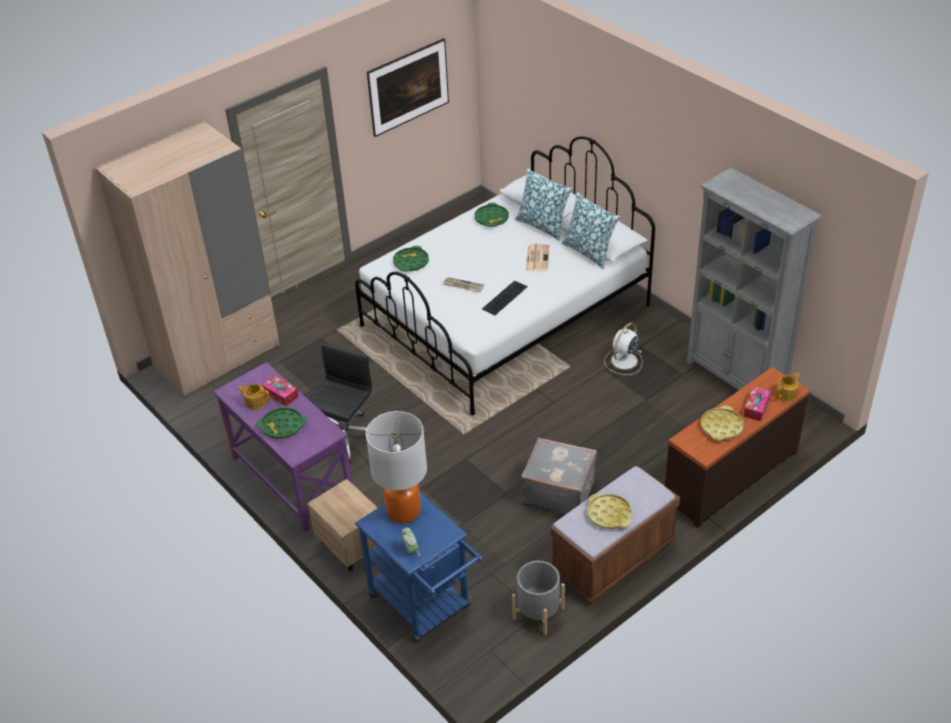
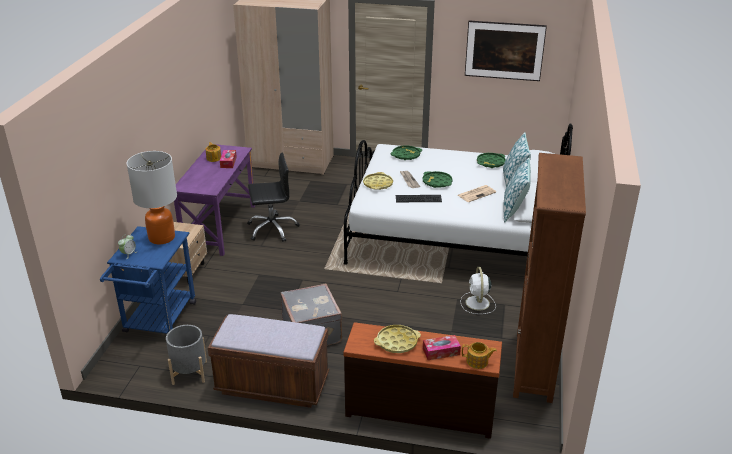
camera: 50 degrees right, 10 degrees down
green tray [257,407,307,439] -> green tray moved to [423,171,453,188]
yellow tray [587,494,632,529] -> yellow tray moved to [363,172,393,190]
white fan [604,323,642,375] -> white fan turned 90 degrees counterclockwise [460,267,496,314]
grey bookcase [686,168,822,390] -> brown bookcase [513,153,586,403]

